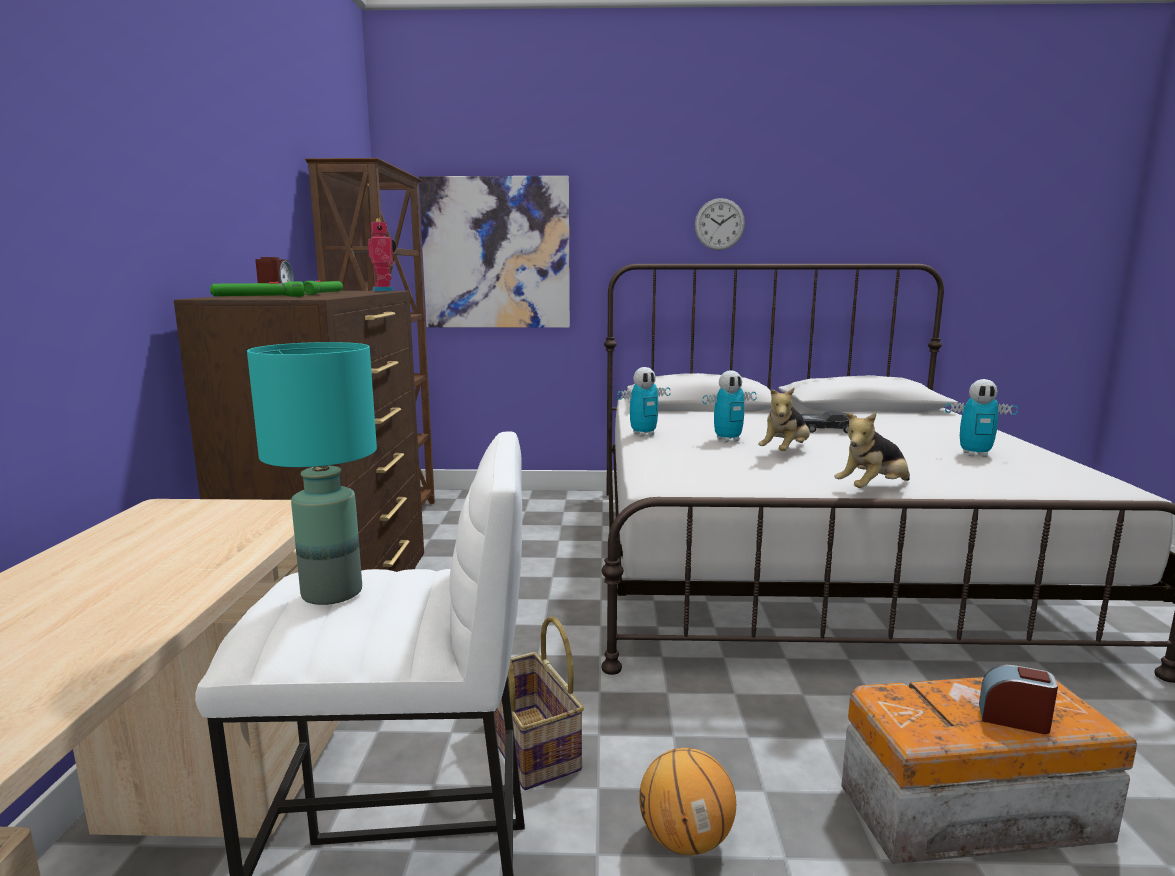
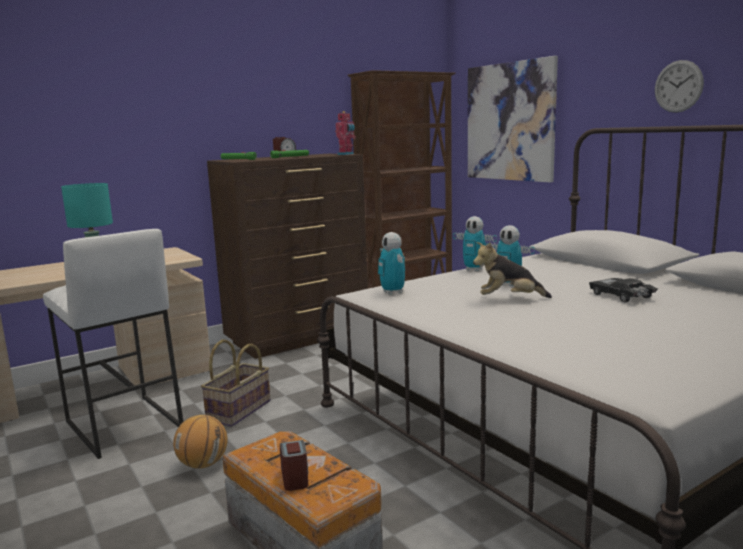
camera: 55 degrees right, 0 degrees up
plush toy [834,413,910,488] -> none
toy robot [945,379,1018,457] -> toy robot moved to [378,232,405,295]

